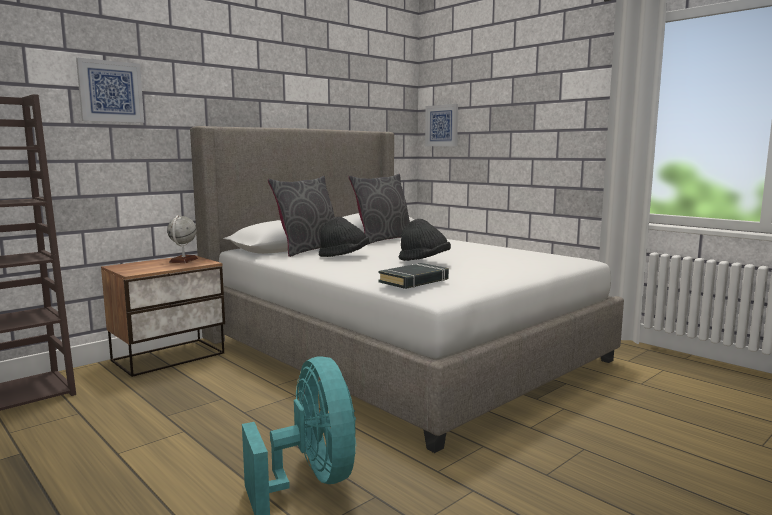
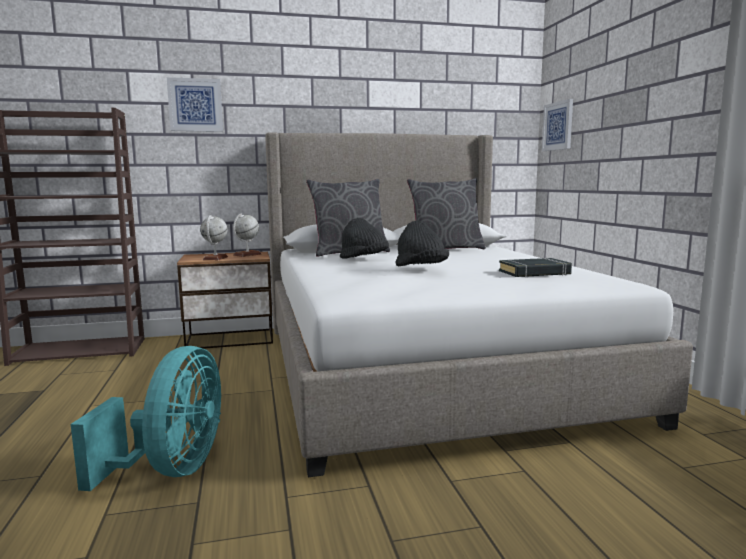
camera: 30 degrees right, 0 degrees up
black book [379,263,449,289] -> black book moved to [499,258,572,277]
none -> globe [200,215,228,260]

